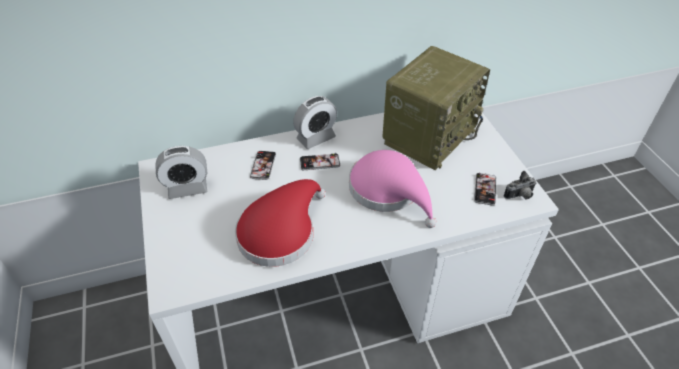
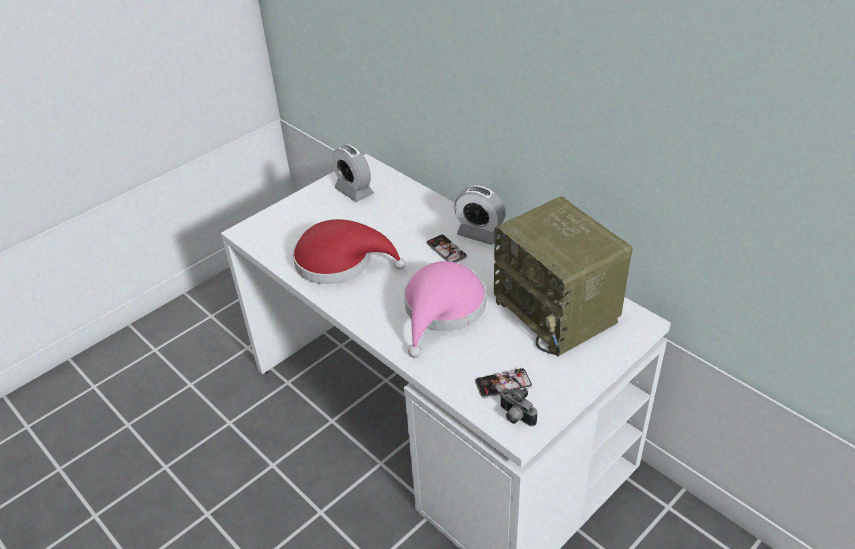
camera: 65 degrees right, 5 degrees down
phone [250,151,276,180] -> none
radio [382,46,490,170] -> radio turned 45 degrees clockwise [494,197,633,356]

